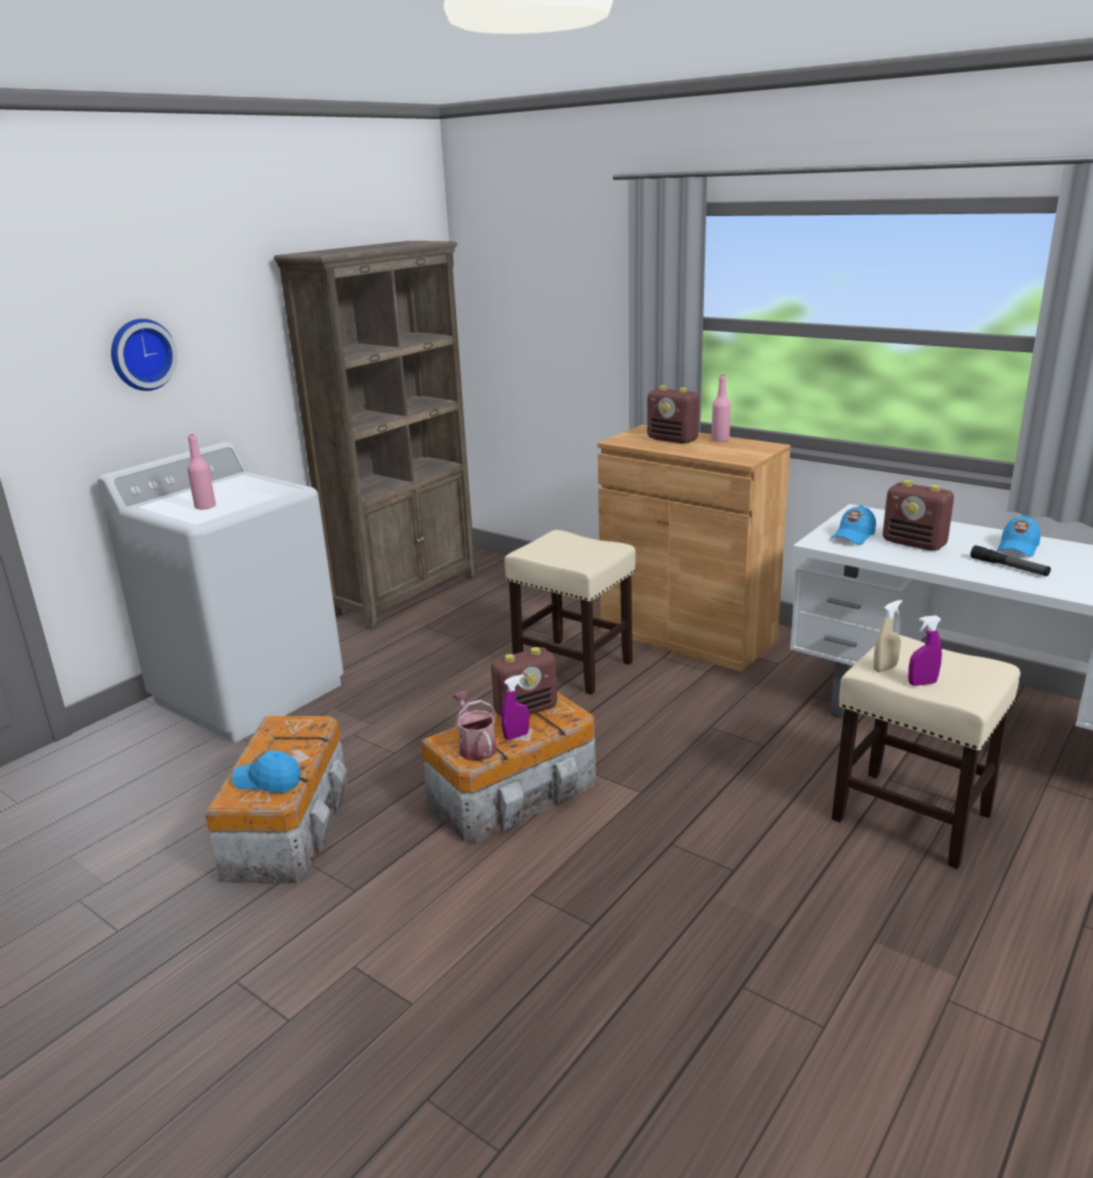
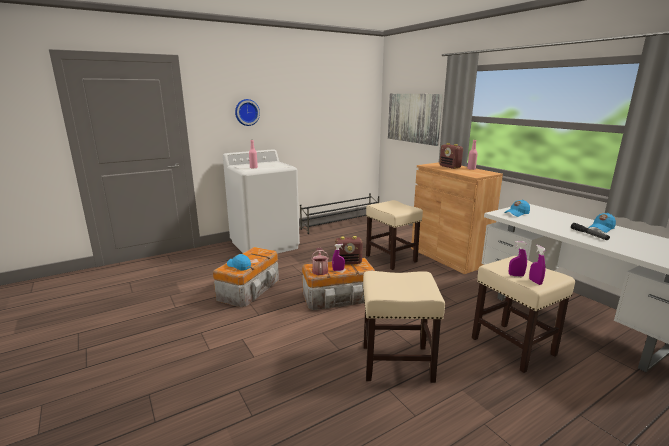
camera: 20 degrees right, 5 degrees down
brown bookcase [274,241,477,630] -> black shoe rack [300,193,379,234]
beige spray bottle [873,600,903,672] -> none
radio [883,480,954,551] -> none
none -> beige stool [363,271,445,383]
none -> picture [388,94,443,146]
none -> purple spray bottle [529,245,547,285]

